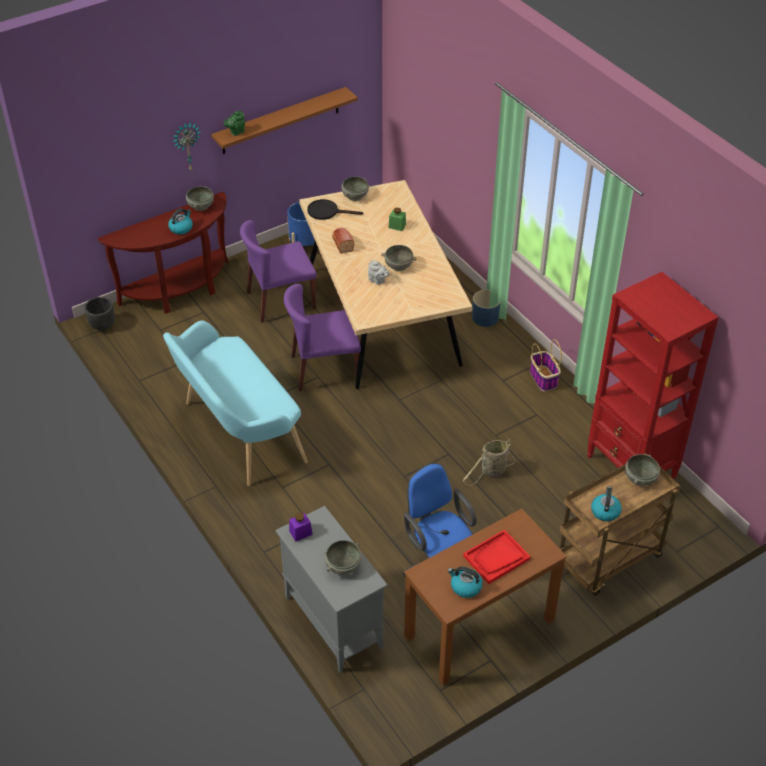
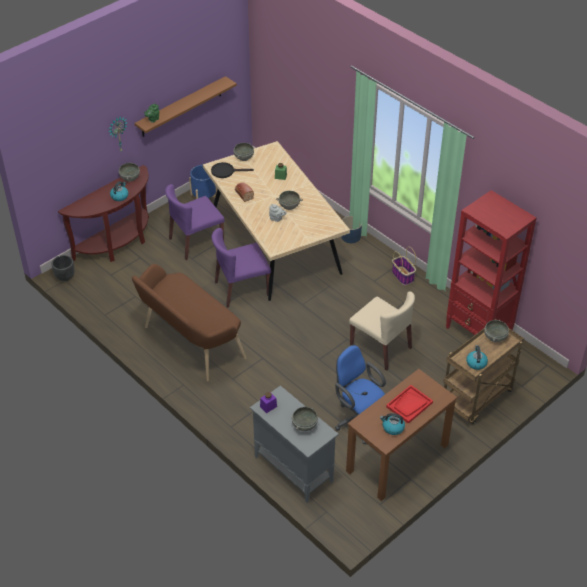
camera: 10 degrees left, 0 degrees up
turquoise bench [163,321,308,486] -> brown bench [132,264,247,381]
basket [463,439,515,486] -> beige chair [349,291,415,371]

